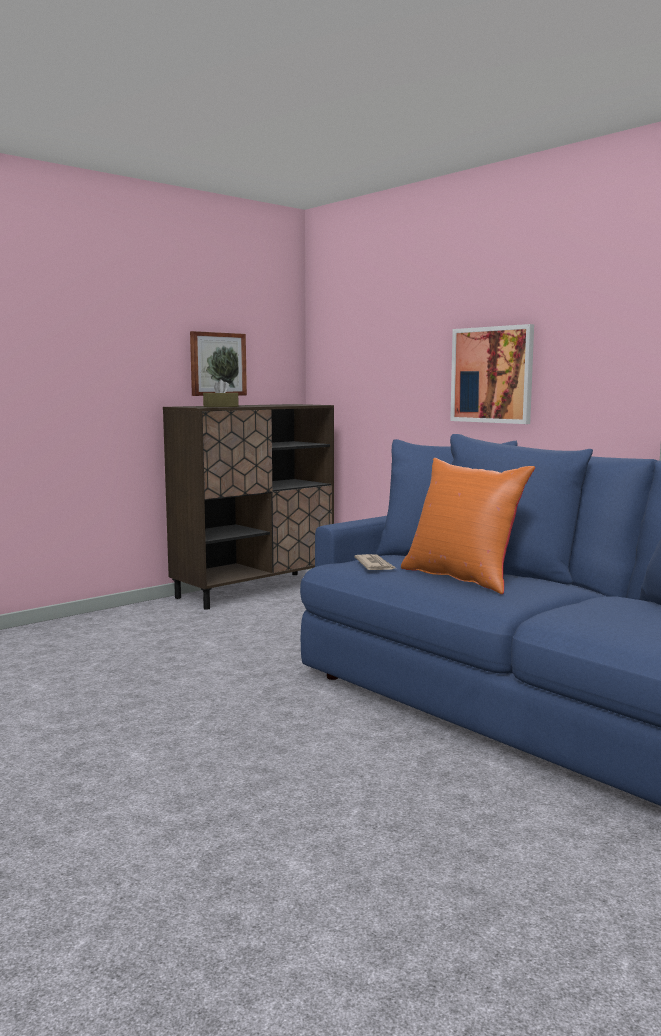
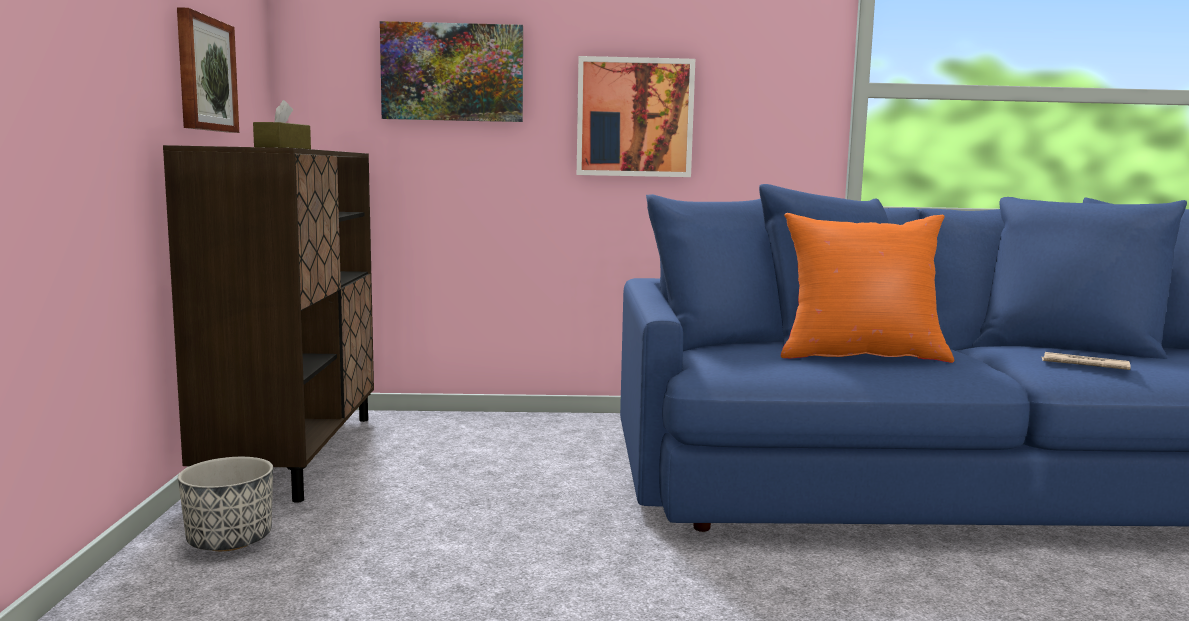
camera: 50 degrees left, 0 degrees up
newspaper [354,554,396,570] -> newspaper moved to [1041,352,1131,370]
none -> planter [178,457,273,551]
none -> picture [380,21,523,122]

